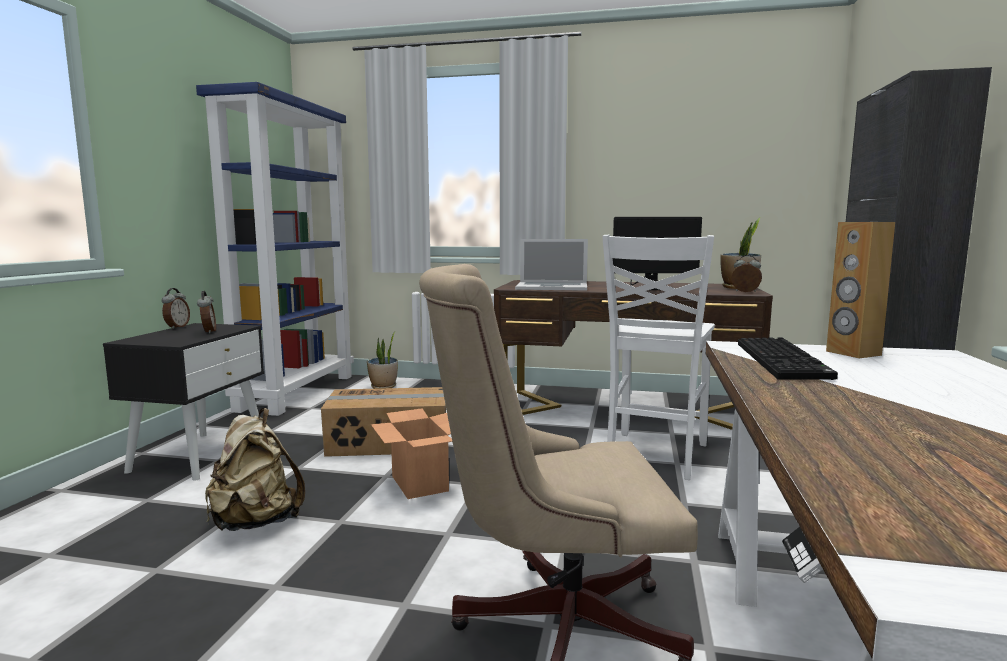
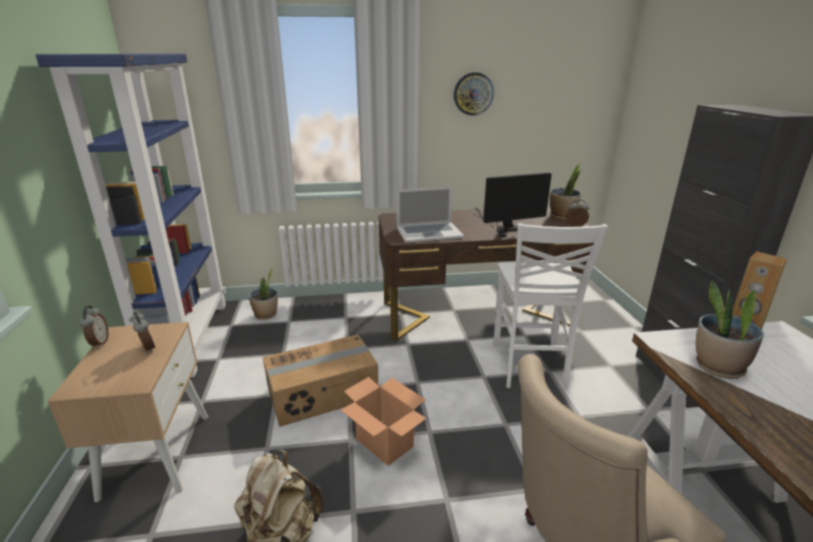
camera: 20 degrees left, 15 degrees up
black nightstand [103,323,264,481] -> beige nightstand [47,322,208,502]
keyboard [738,337,838,380] -> potted plant [695,280,764,379]
none -> wall clock [454,72,494,116]

